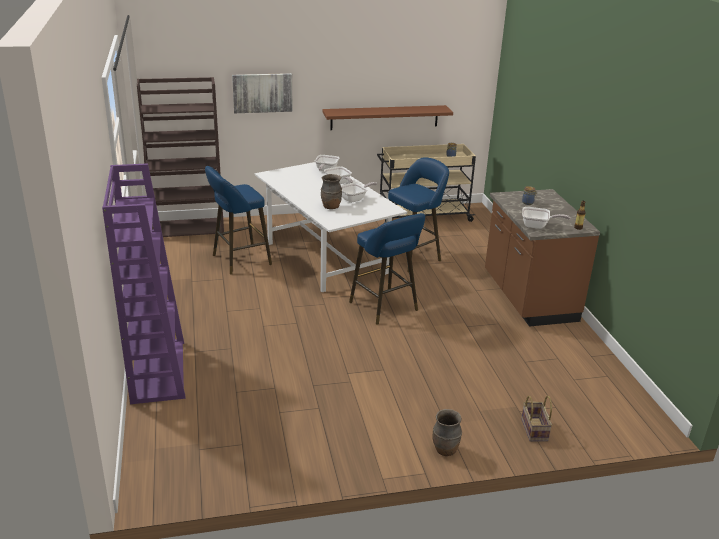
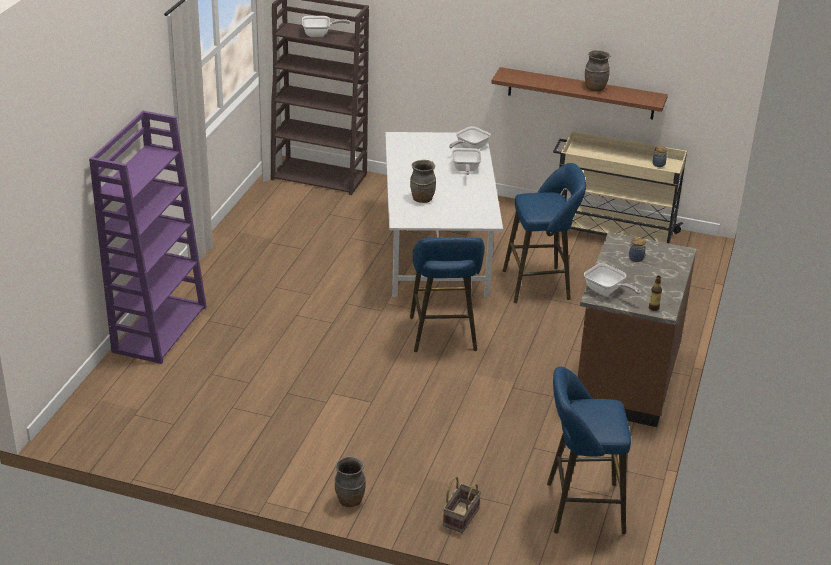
camera: 30 degrees right, 5 degrees up
blue stool [205,166,272,275] -> blue stool moved to [547,367,631,534]
picture [232,73,293,113] -> none
frying pan [341,182,377,203] -> frying pan moved to [302,16,350,37]
none -> brown vase [585,50,610,91]

